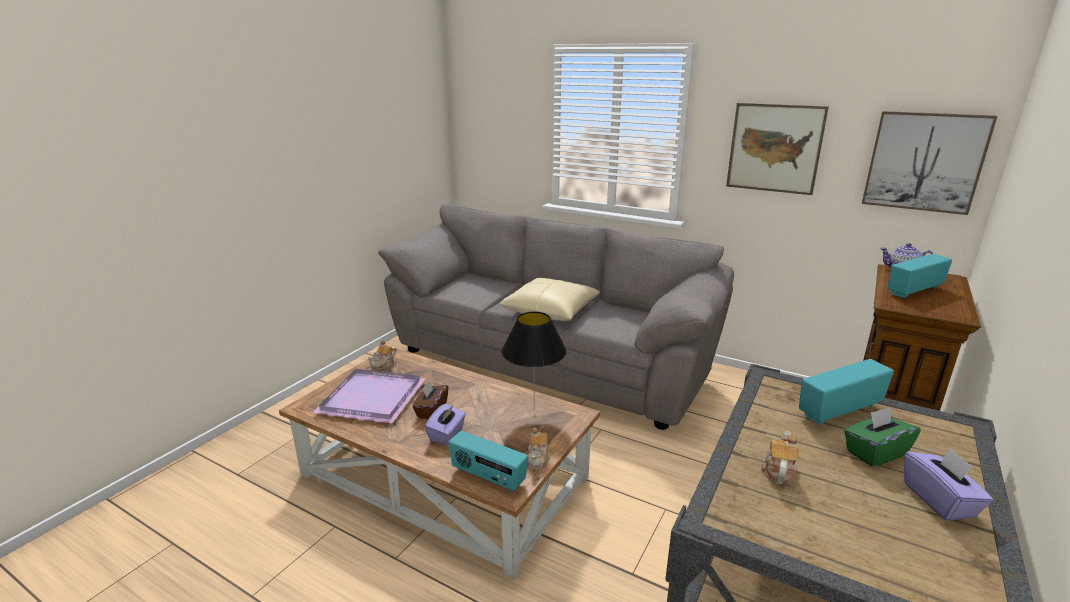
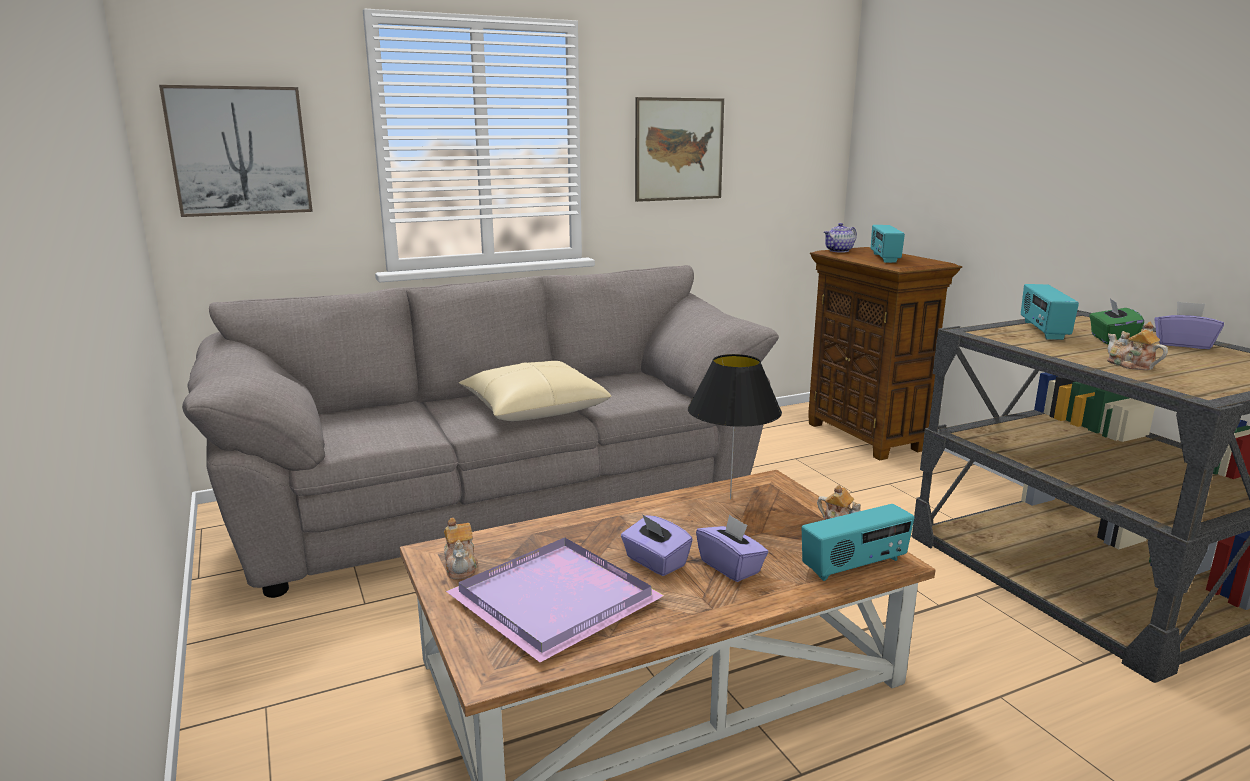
camera: 55 degrees left, 5 degrees down
brown tissue box [412,381,448,419] -> purple tissue box [621,514,693,576]
picture [862,111,997,215] -> picture moved to [159,85,313,217]

